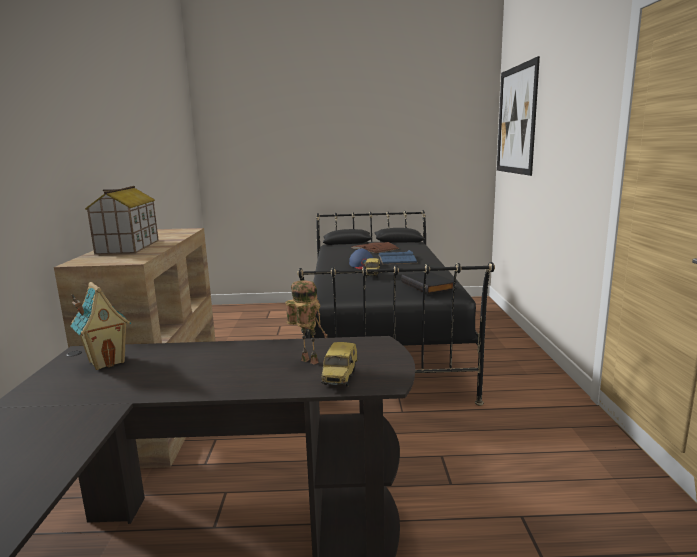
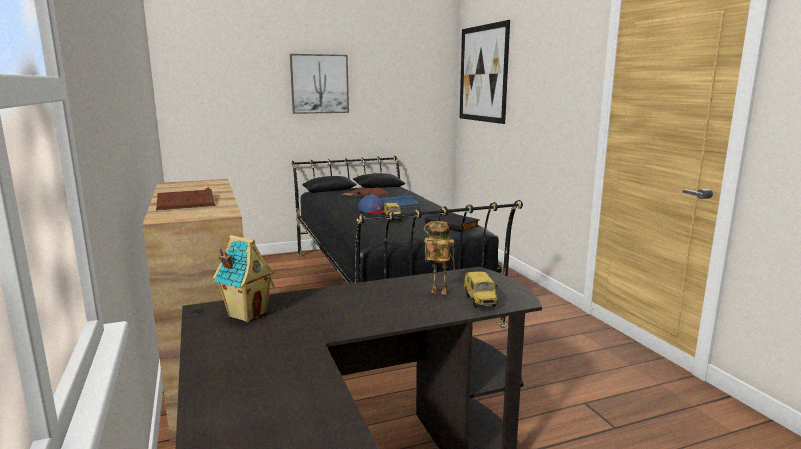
camera: 20 degrees left, 0 degrees up
toy house [85,186,159,255] -> brown book [156,187,215,211]
none -> picture [290,54,349,114]

